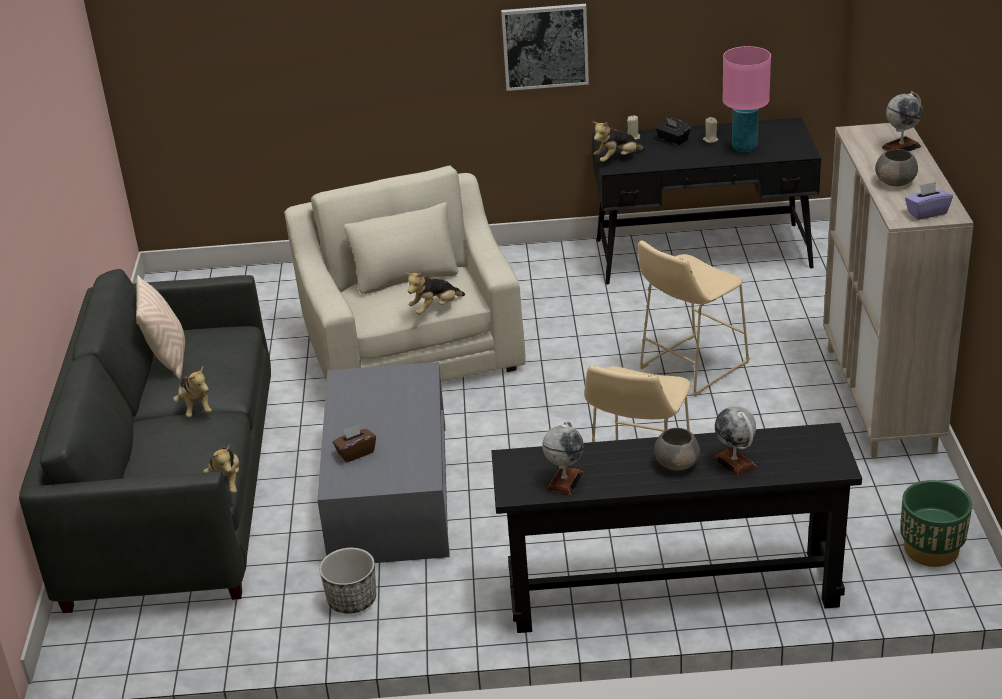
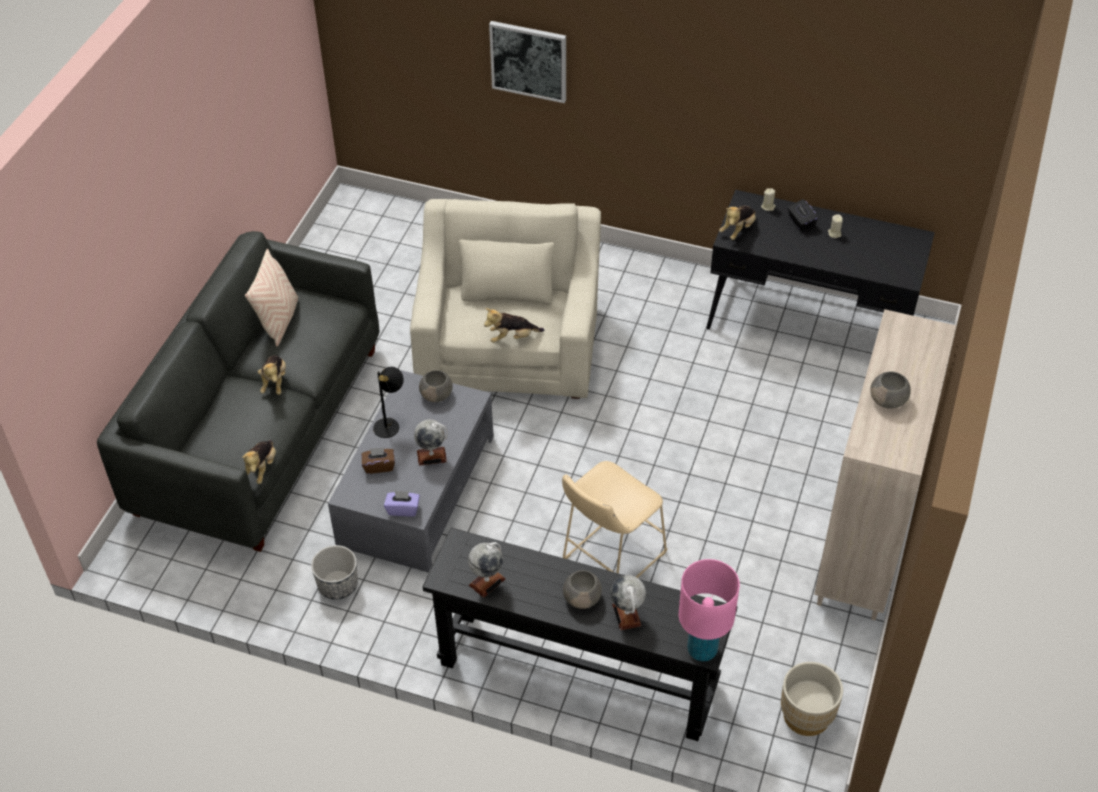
camera: 20 degrees right, 15 degrees up
picture [501,4,589,91] -> picture moved to [489,21,566,103]
plush toy [593,122,645,162] -> plush toy turned 45 degrees counterclockwise [719,206,756,240]
beige stool [638,240,750,397] -> none
pink table lamp [723,46,771,152] -> pink table lamp moved to [679,559,740,661]
globe [882,91,923,151] -> globe moved to [414,419,448,466]
green planter [900,480,972,567] -> beige planter [781,662,843,736]
purple tissue box [905,182,953,220] -> purple tissue box moved to [384,490,420,517]
none -> black table lamp [373,367,404,438]
none -> grey bowl [419,370,453,402]

